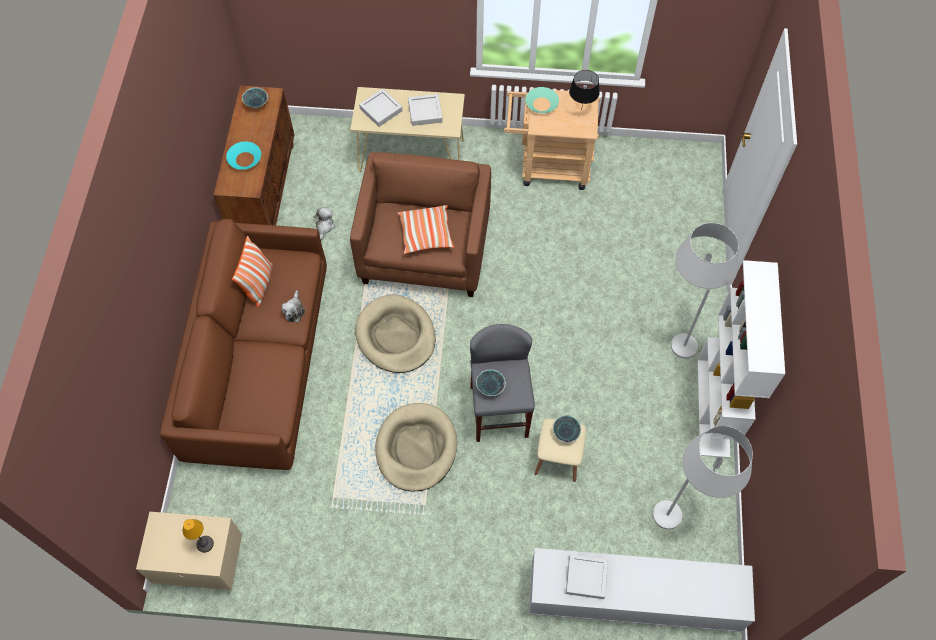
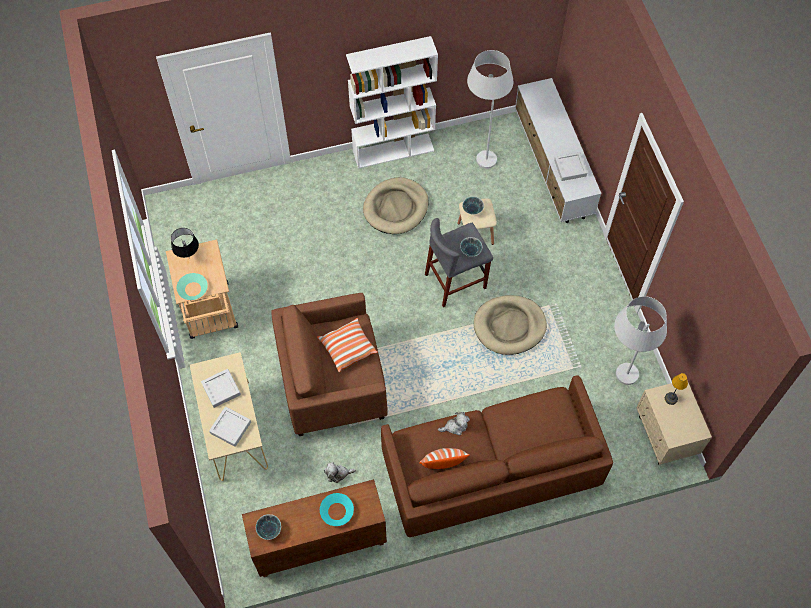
camera: 110 degrees left, 0 degrees up
beige dog bed [355,295,436,373] -> beige dog bed moved to [363,177,429,234]
white floor lamp [671,223,739,359] -> white floor lamp moved to [614,296,667,385]

